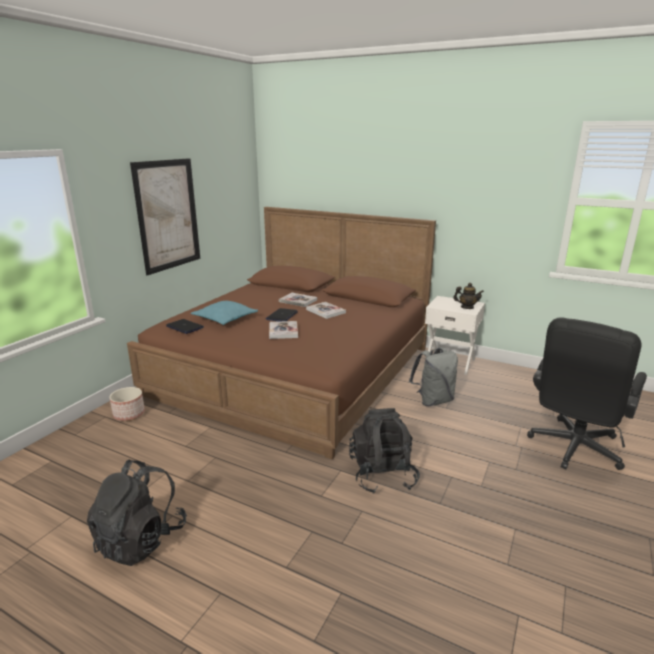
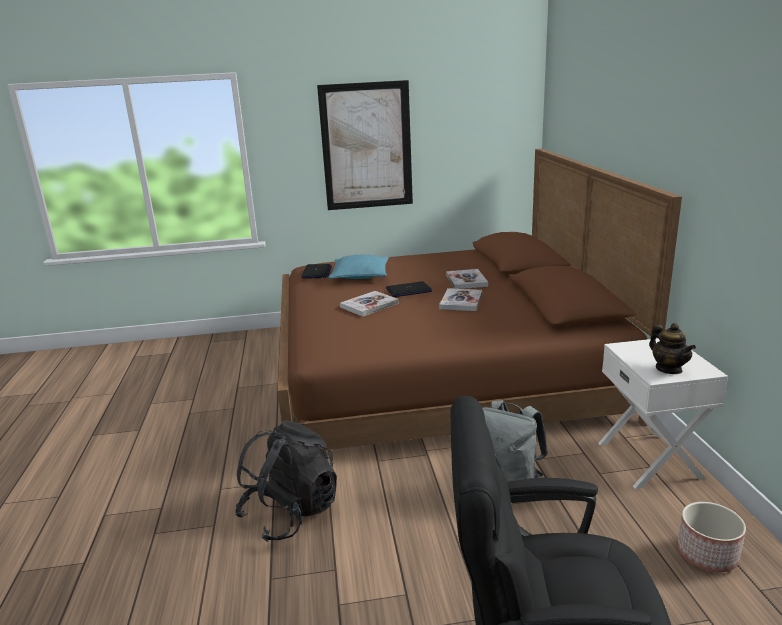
camera: 55 degrees right, 0 degrees up
black backpack [87,460,187,566] -> none
planter [109,387,145,421] -> planter moved to [677,502,746,572]

